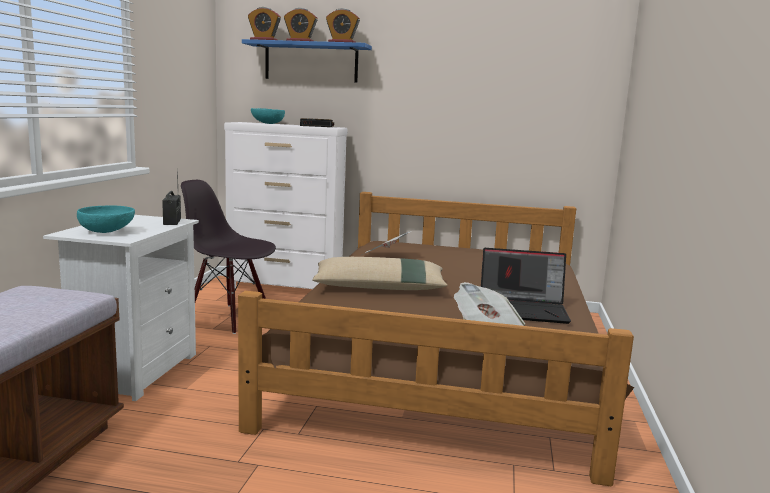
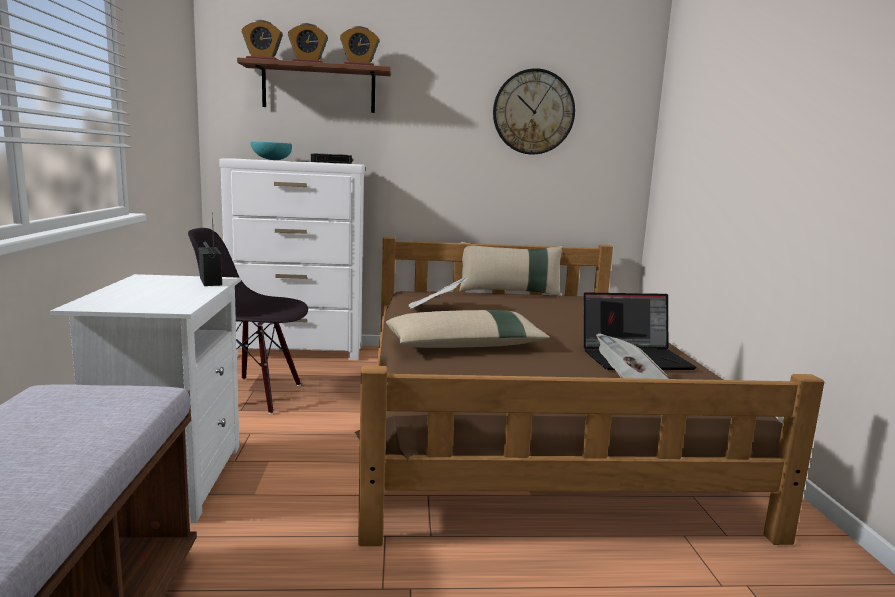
camera: 15 degrees left, 0 degrees up
turquoise bowl [77,206,135,233] -> none
blue shelf [242,39,372,82] -> brown shelf [237,58,391,113]
none -> beige pillow [459,241,563,296]
none -> wall clock [493,68,575,154]

